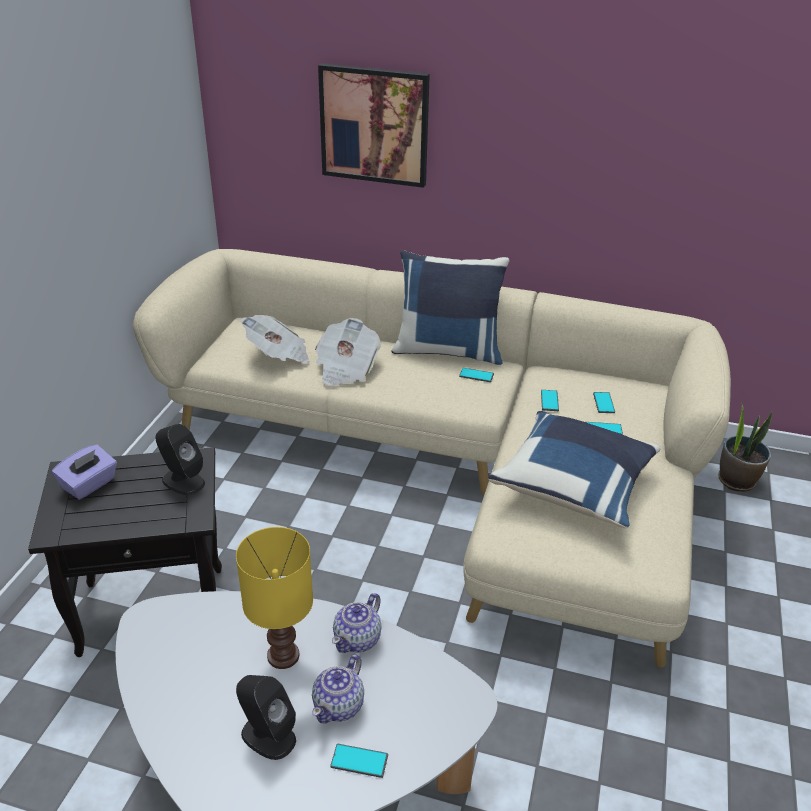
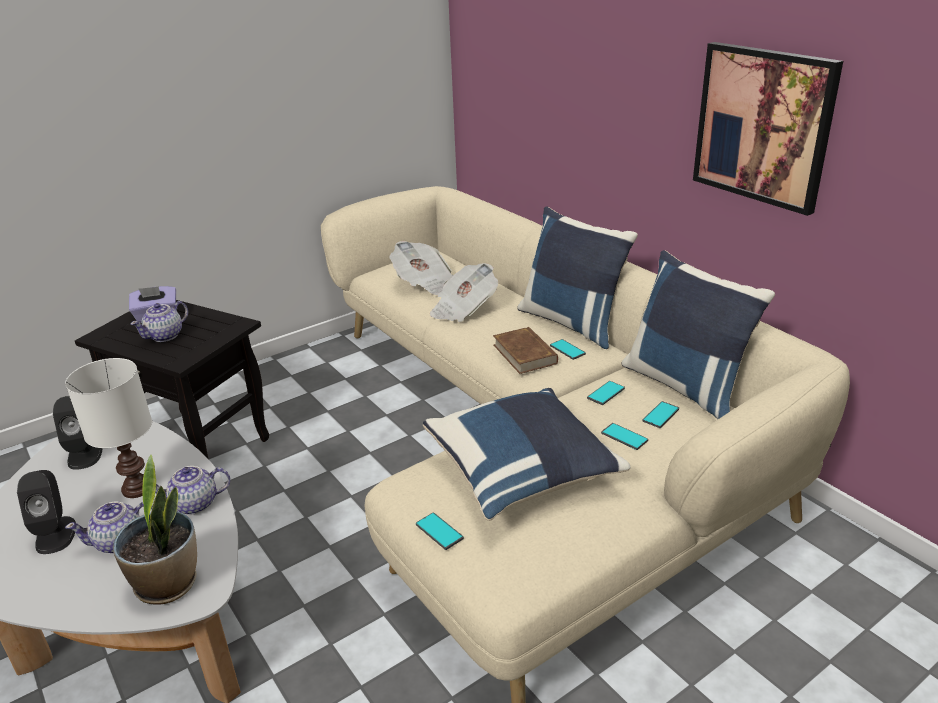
camera: 40 degrees right, 5 degrees down
black speaker [155,424,205,495] -> black speaker moved to [53,396,102,470]
yellow table lamp [236,527,313,669] -> white table lamp [65,358,152,498]
picture [318,63,430,188] -> picture moved to [693,42,843,216]
phone [330,744,388,778] -> phone moved to [416,512,464,550]
potted plant [718,403,773,492] -> potted plant moved to [113,455,197,605]
none -> teapot [131,301,188,342]
none -> brown book [493,327,558,374]
none -> blue pillow [622,250,775,419]

